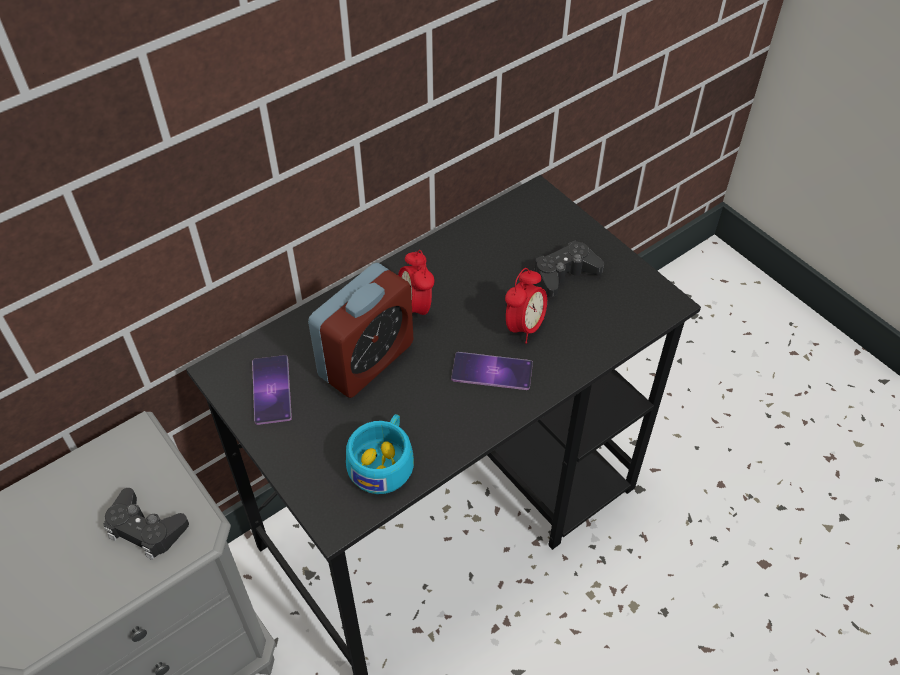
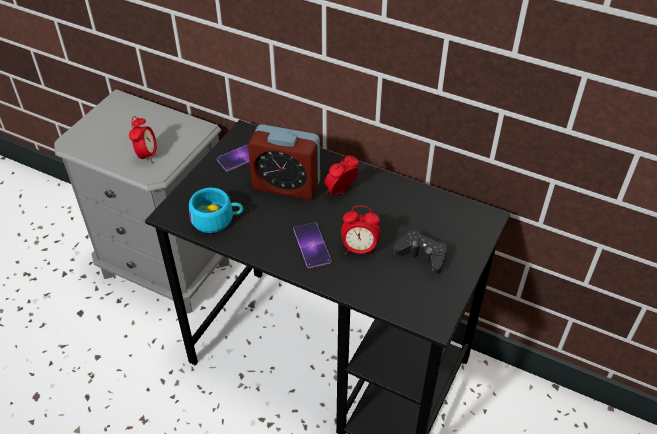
camera: 65 degrees right, 5 degrees down
black game controller [103,488,189,560] -> alarm clock [129,116,157,163]

